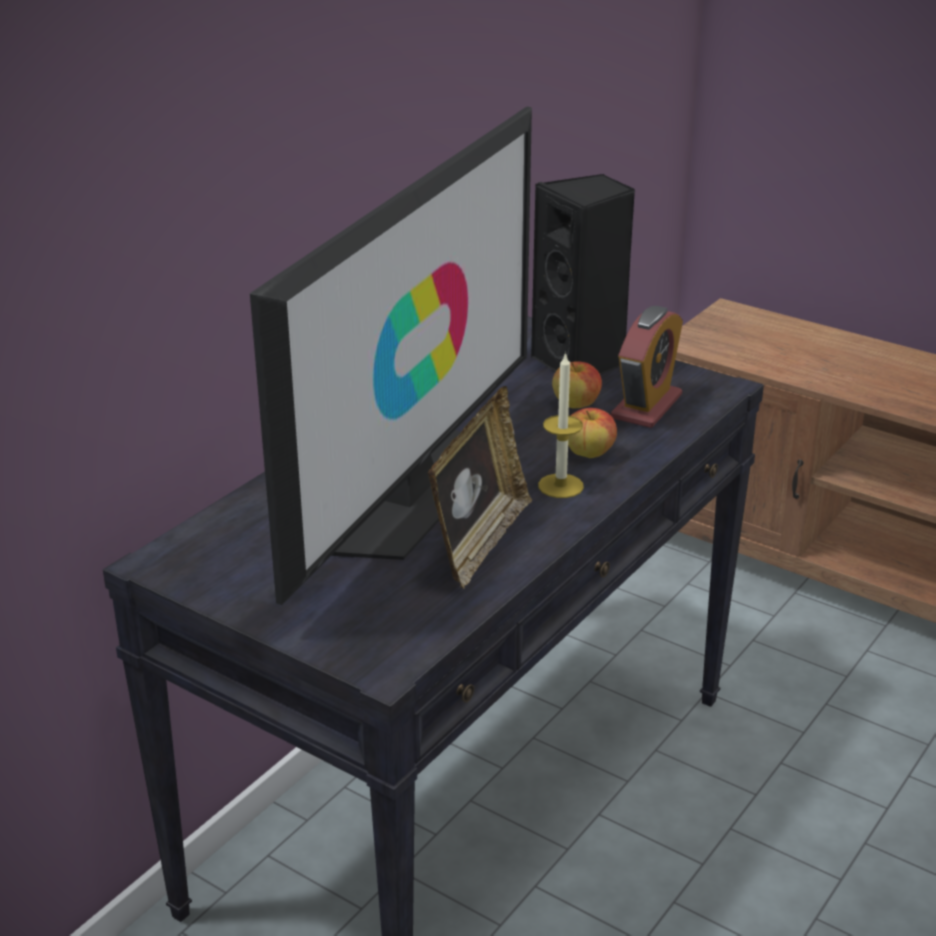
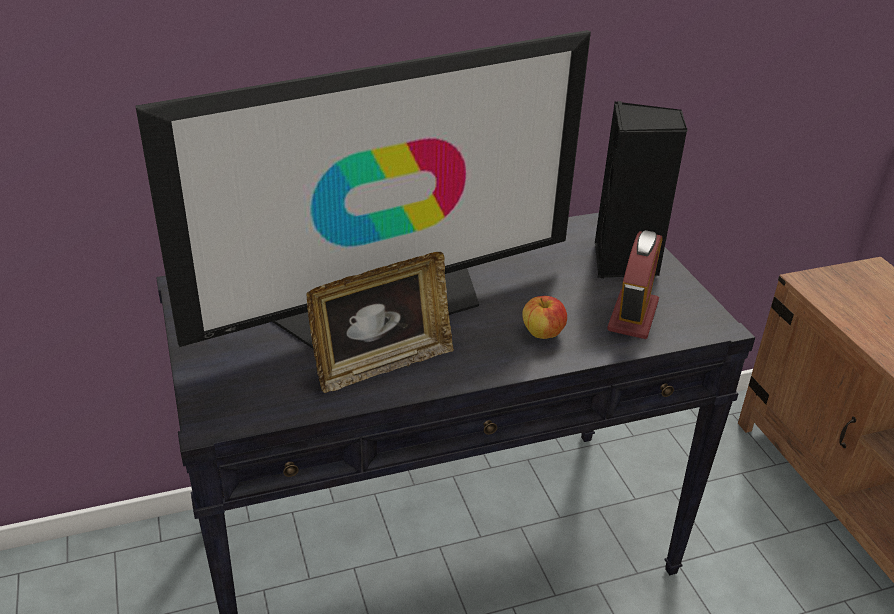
camera: 35 degrees right, 5 degrees up
candle [538,352,584,498] -> none
apple [552,361,602,409] -> none
alarm clock [611,306,683,428] -> alarm clock turned 45 degrees counterclockwise [607,230,663,339]

